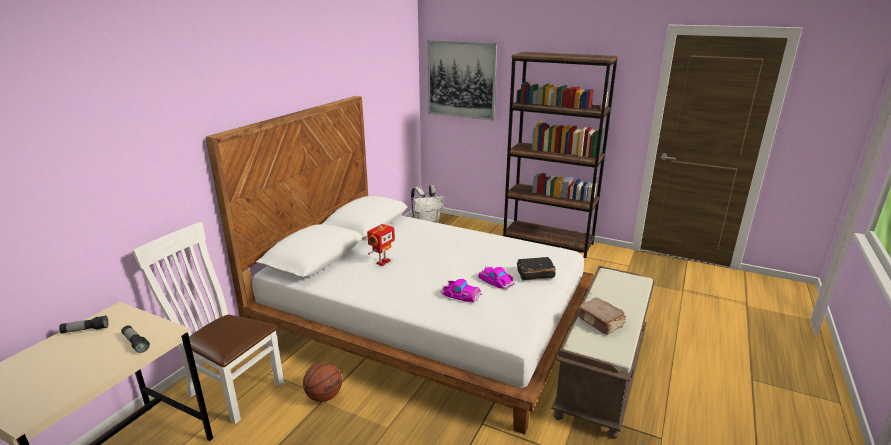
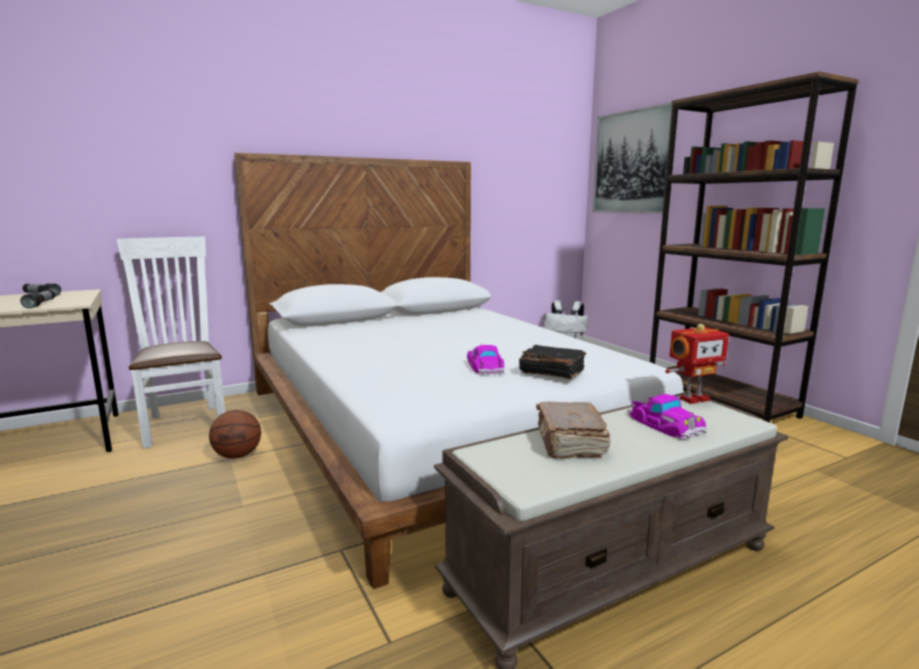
camera: 35 degrees right, 10 degrees down
toy robot [367,224,395,266] -> toy robot moved to [665,324,729,404]
toy car [440,279,482,303] -> toy car moved to [627,394,707,440]

